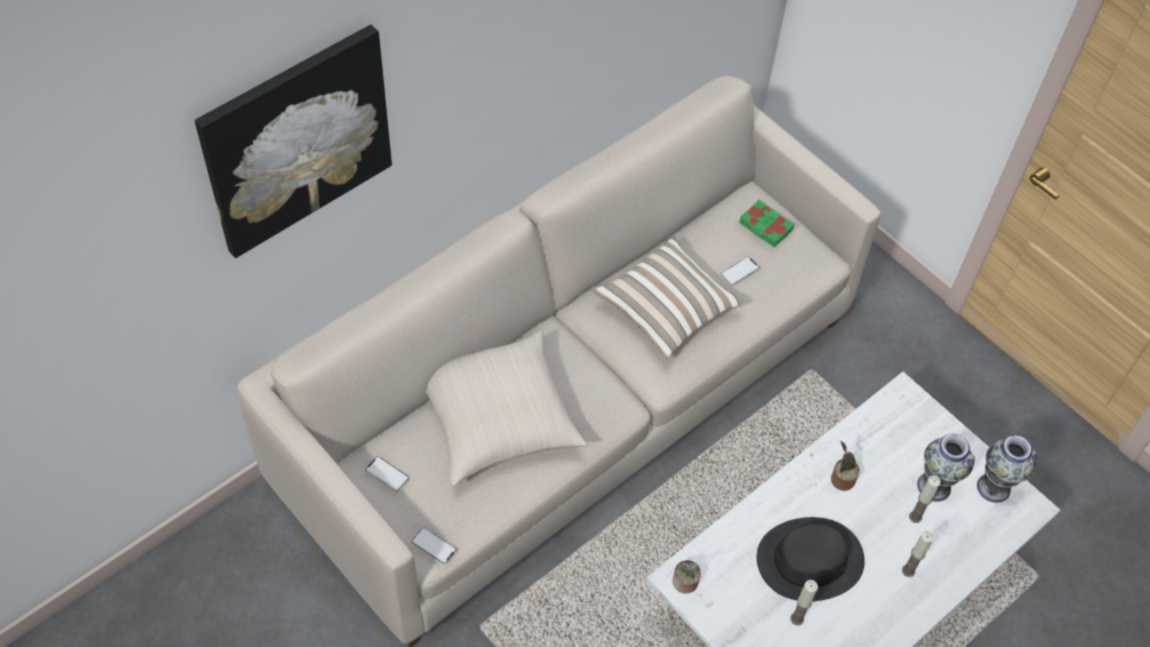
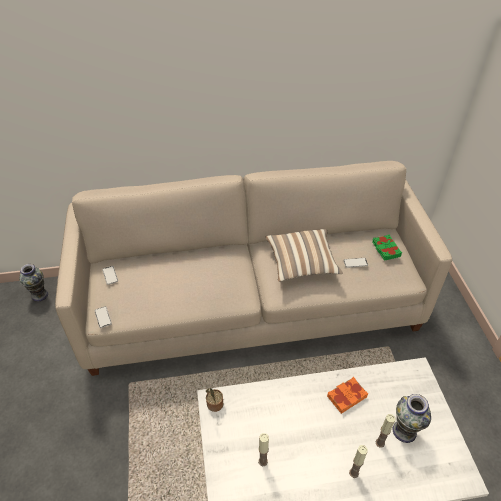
camera: 35 degrees right, 10 degrees down
picture [195,25,392,258] -> none
beige pillow [426,330,588,486] -> none
black hat [757,517,865,601] -> none
potted plant [831,441,860,491] -> orange book [327,377,368,414]
vase [977,435,1037,503] -> vase moved to [19,264,48,302]

